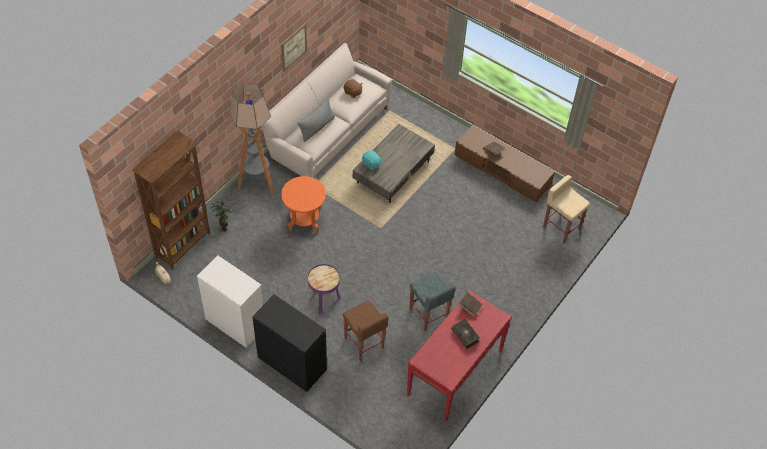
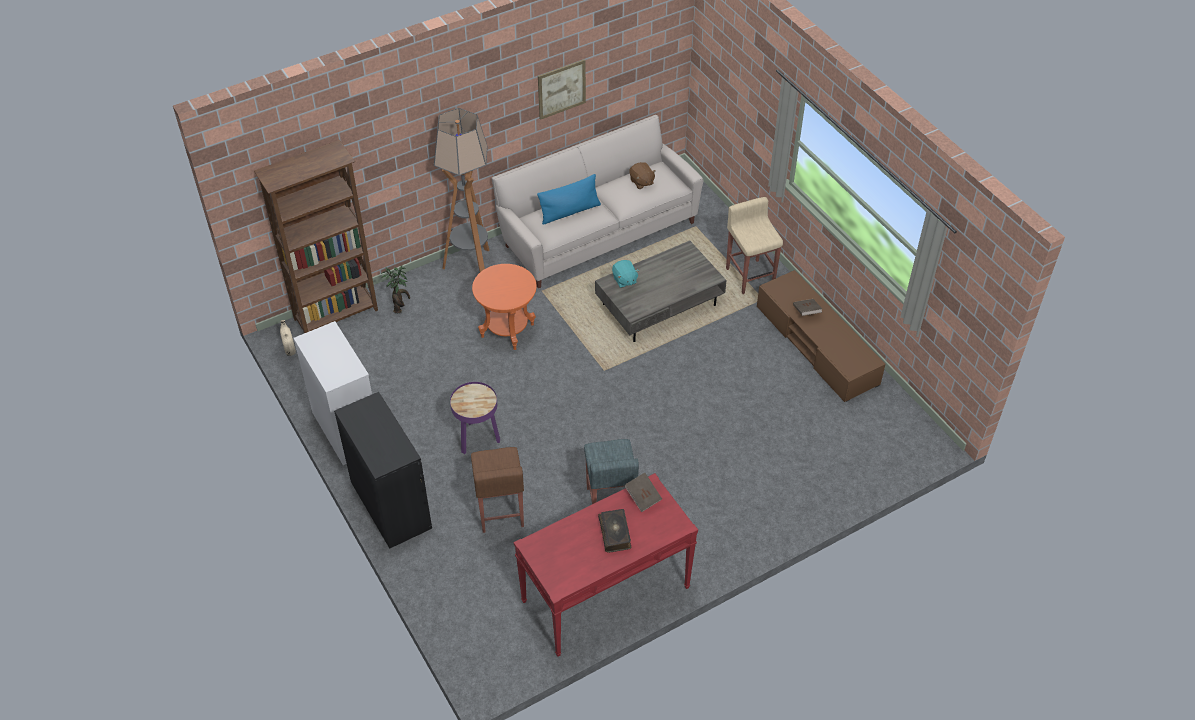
camera: 25 degrees right, 5 degrees down
grey pillow [298,98,335,142] -> blue pillow [537,174,601,225]
beige stool [543,175,590,244] -> beige stool moved to [726,197,783,294]

